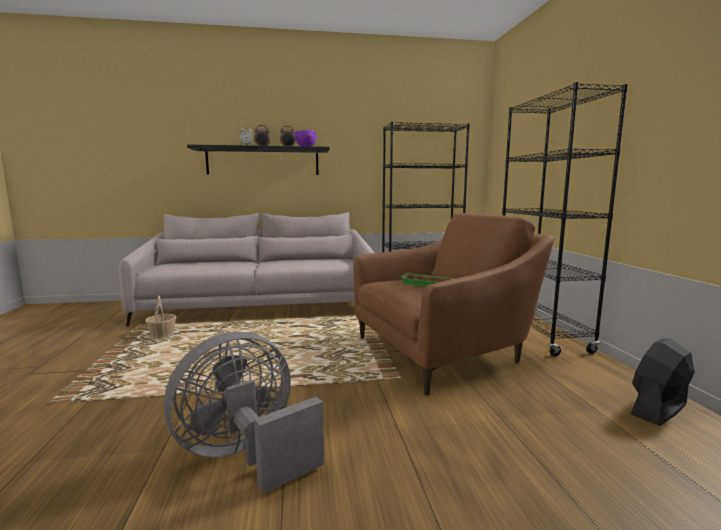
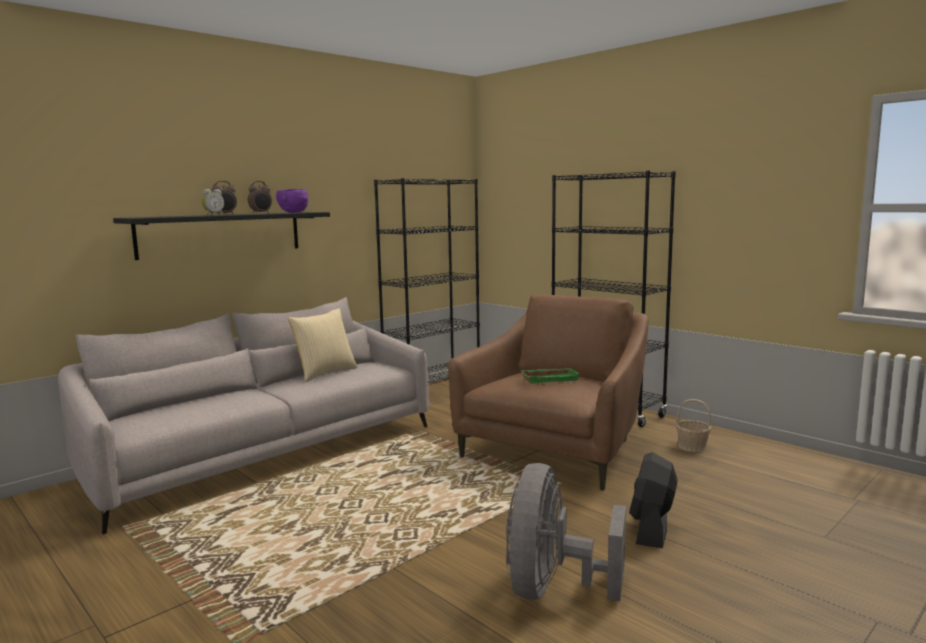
camera: 35 degrees left, 0 degrees up
basket [145,296,176,339] -> basket moved to [676,399,711,452]
black fan [631,338,695,426] -> black fan moved to [629,452,678,548]
none -> pillow [288,308,357,382]

